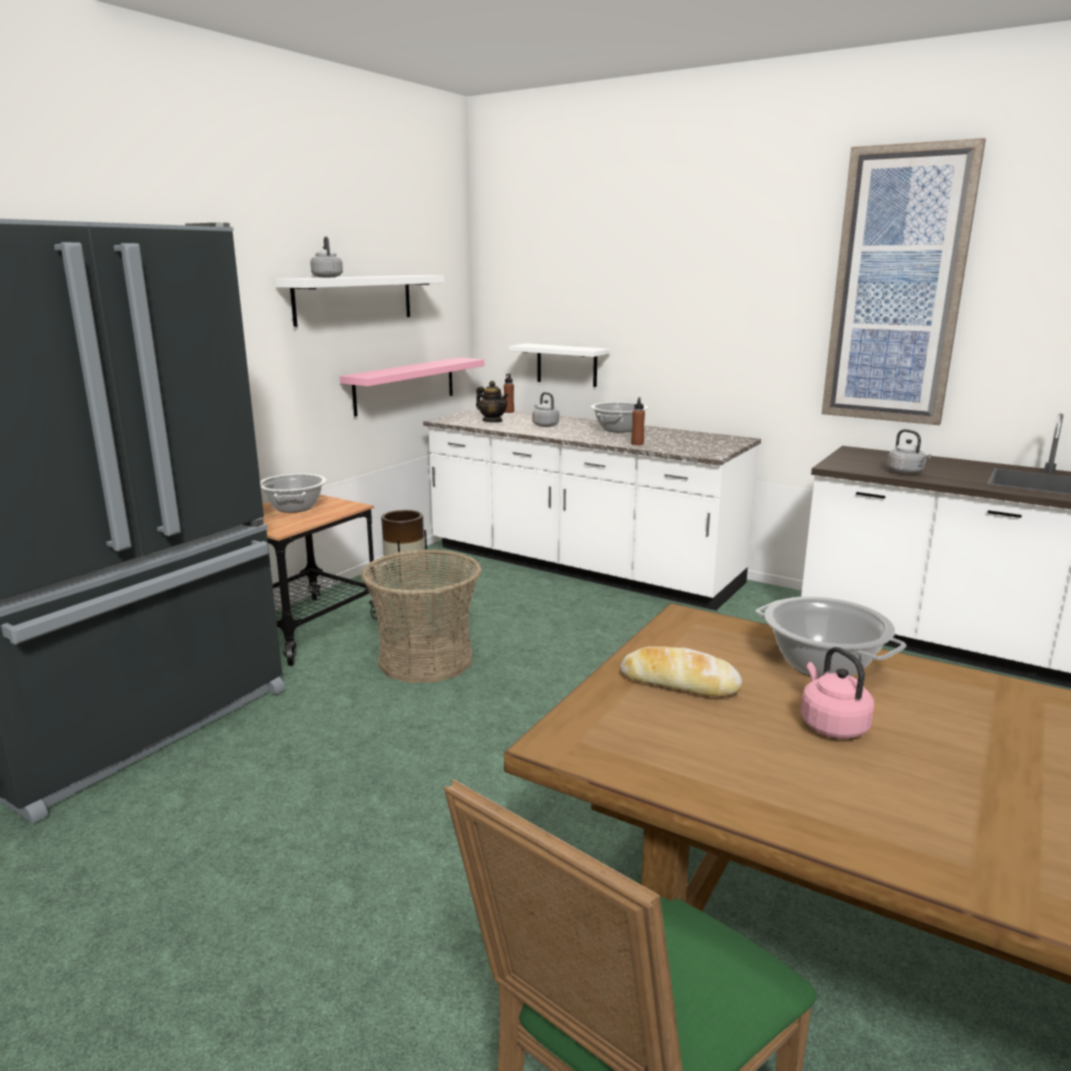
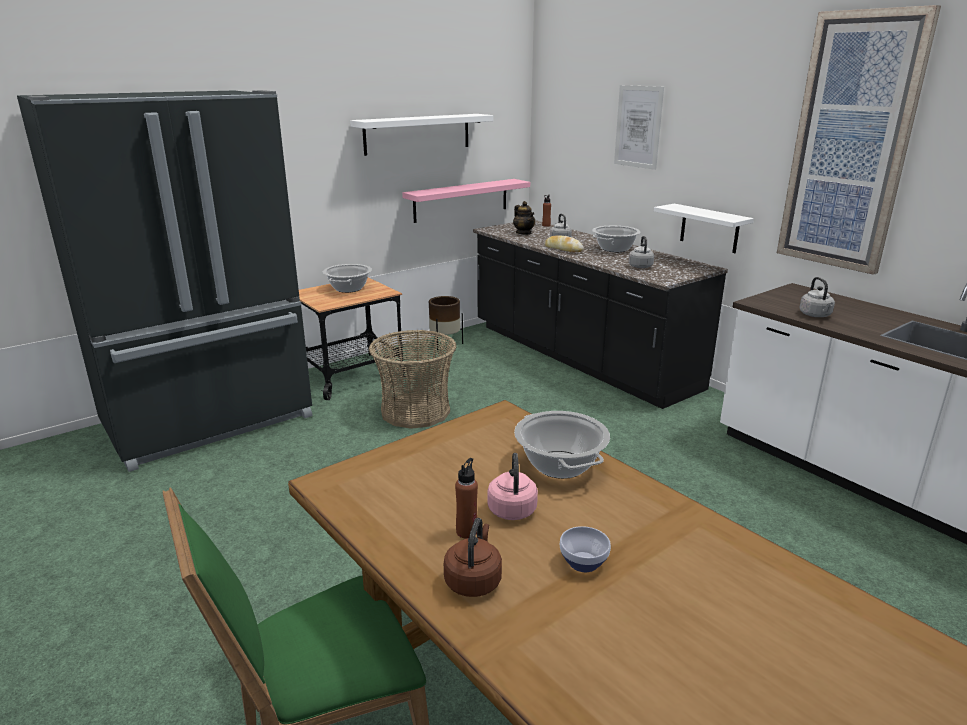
camera: 20 degrees right, 5 degrees up
grey kettle [310,236,343,278] -> grey kettle moved to [629,236,654,268]
white counter [423,409,761,610] -> black counter [473,220,728,409]
white shelf [508,343,610,387] -> white shelf moved to [654,204,754,253]
bread [620,646,742,697] -> bread moved to [544,235,583,252]
brown bottle [631,397,645,445] -> brown bottle moved to [455,458,478,539]
none -> brown kettle [444,518,502,597]
none -> bowl [560,526,611,572]
none -> picture [614,85,664,170]

